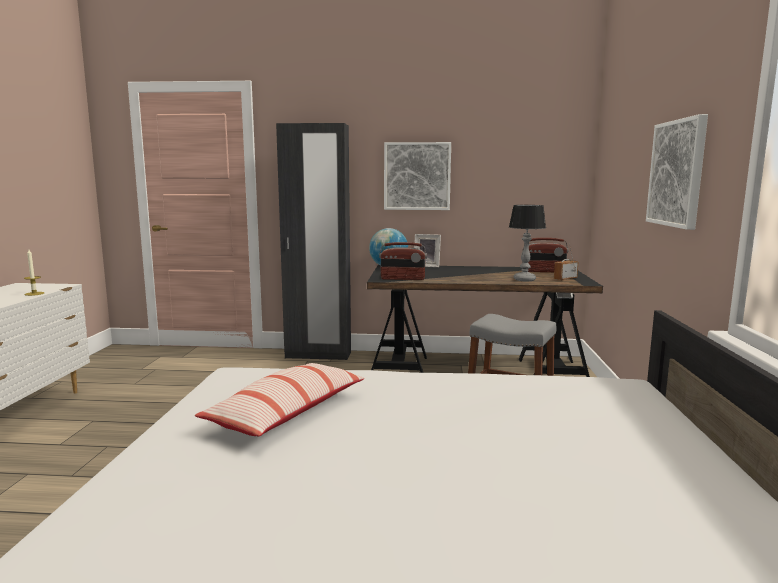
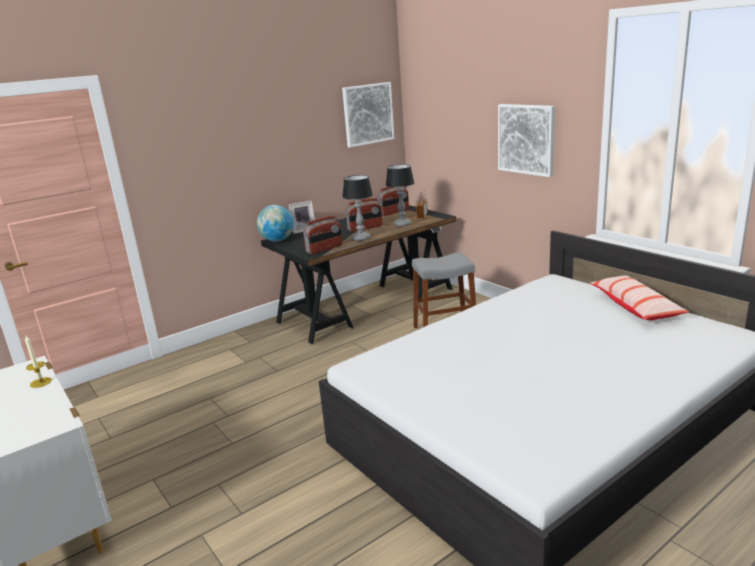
camera: 40 degrees left, 10 degrees up
pillow [195,363,364,436] -> pillow moved to [590,275,689,320]
black wardrobe [276,123,351,360] -> none
picture [384,142,451,210] -> picture moved to [342,82,394,148]
none -> table lamp [342,175,373,241]
none -> radio [345,198,383,232]

